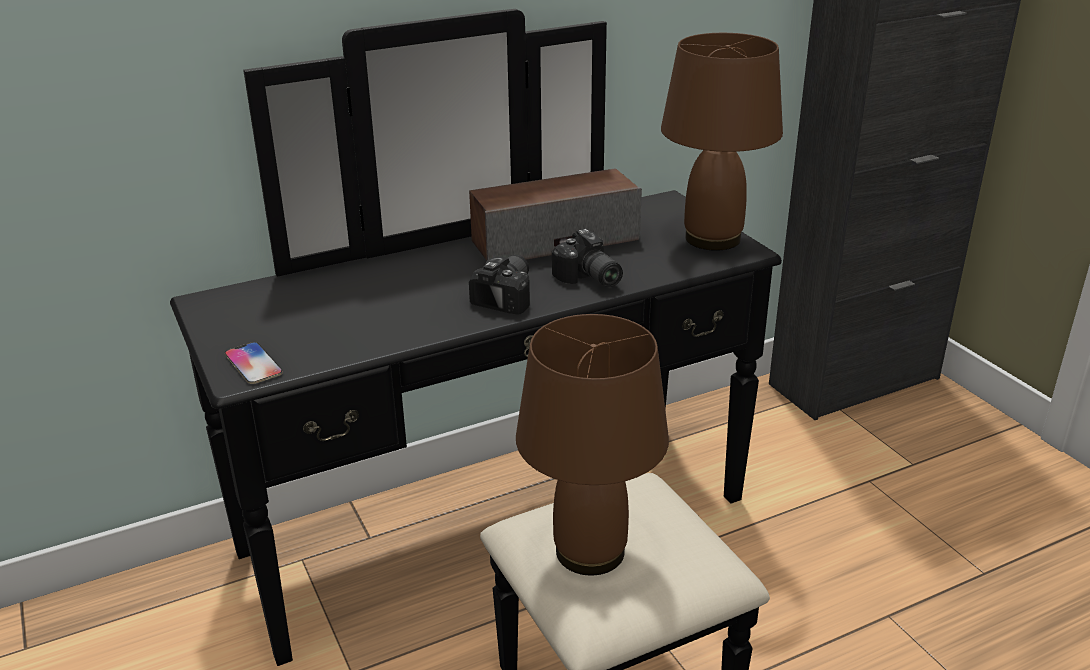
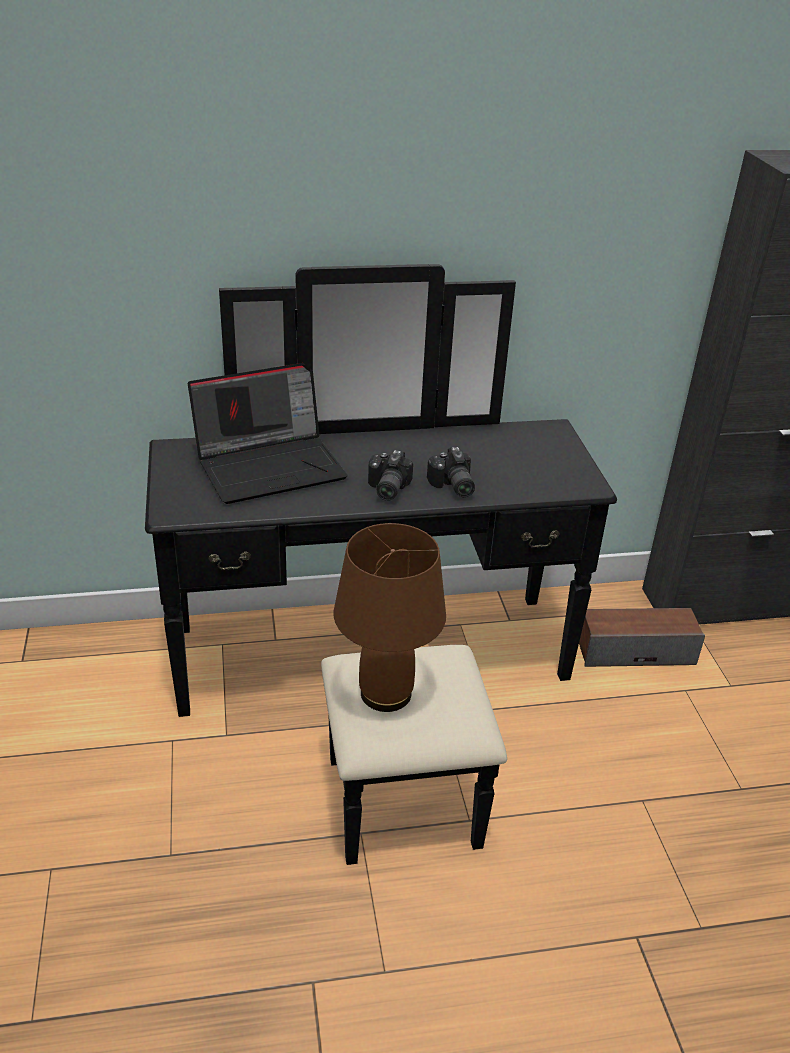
camera: 15 degrees right, 5 degrees up
phone [225,342,283,384] -> none
speaker [469,168,642,261] -> speaker moved to [579,608,705,667]
camera [469,255,530,315] -> camera turned 150 degrees clockwise [368,450,413,501]
brown table lamp [661,33,783,251] -> none
none -> laptop [188,363,348,504]

